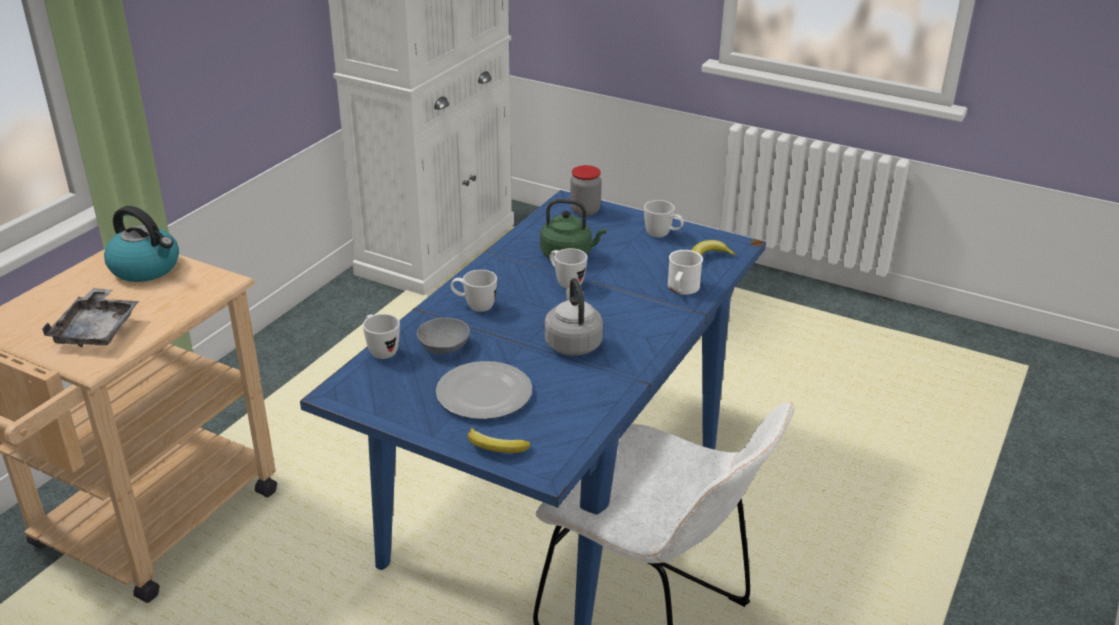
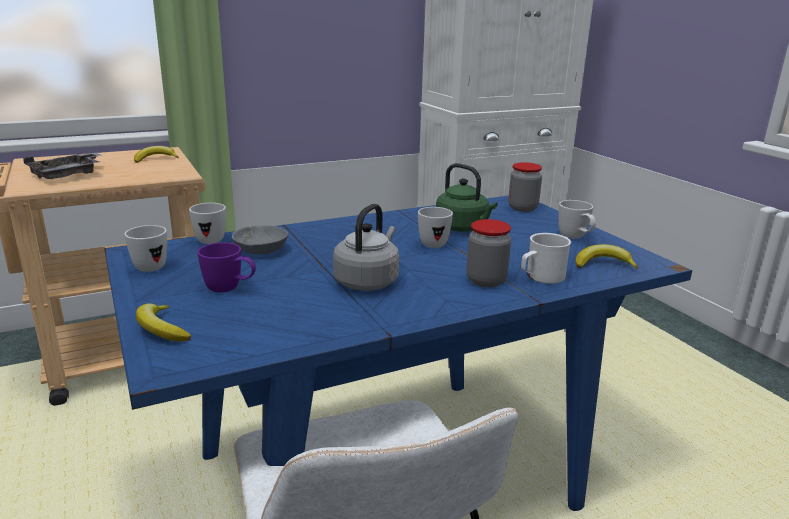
camera: 35 degrees right, 10 degrees down
kettle [104,206,179,282] -> banana [134,146,179,163]
plate [436,361,532,419] -> purple mug [197,242,256,293]
white mug [451,270,497,312] -> white mug moved to [124,225,167,272]
none -> jar [466,219,511,287]

